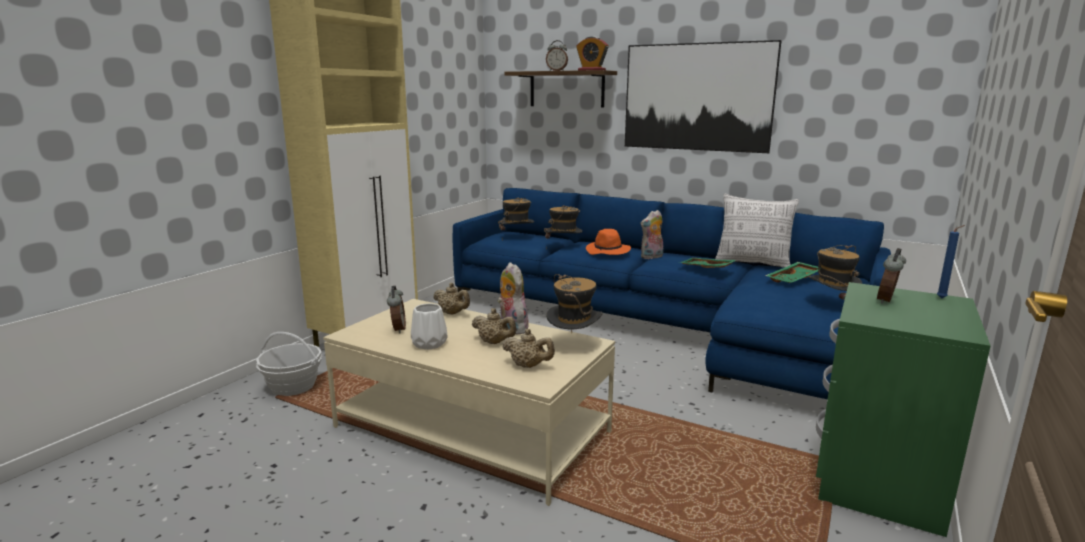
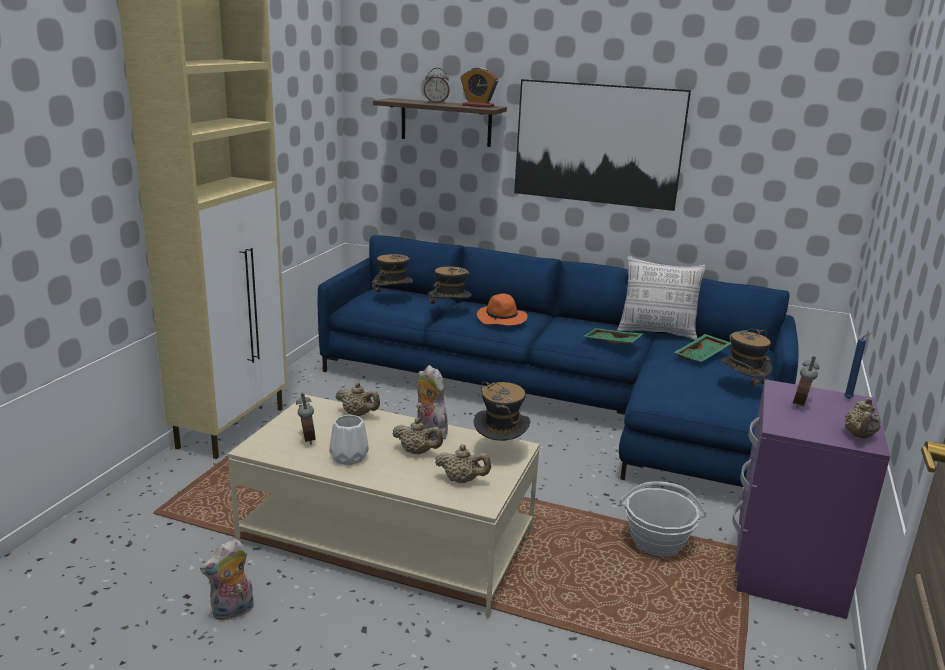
camera: 10 degrees left, 5 degrees up
basket [256,332,322,396] -> basket moved to [620,481,707,557]
plush toy [641,210,663,259] -> plush toy moved to [200,539,254,621]
green nightstand [816,282,991,537] -> purple nightstand [732,379,890,619]
none -> beige teapot [845,398,880,438]

